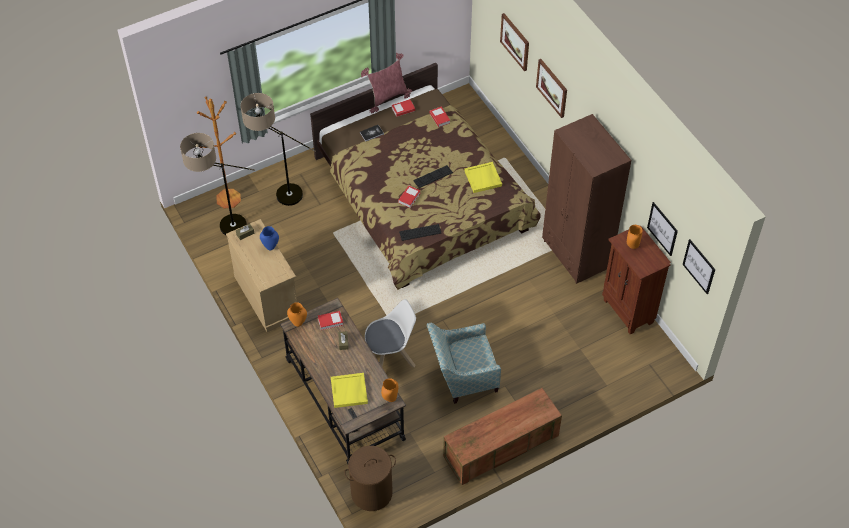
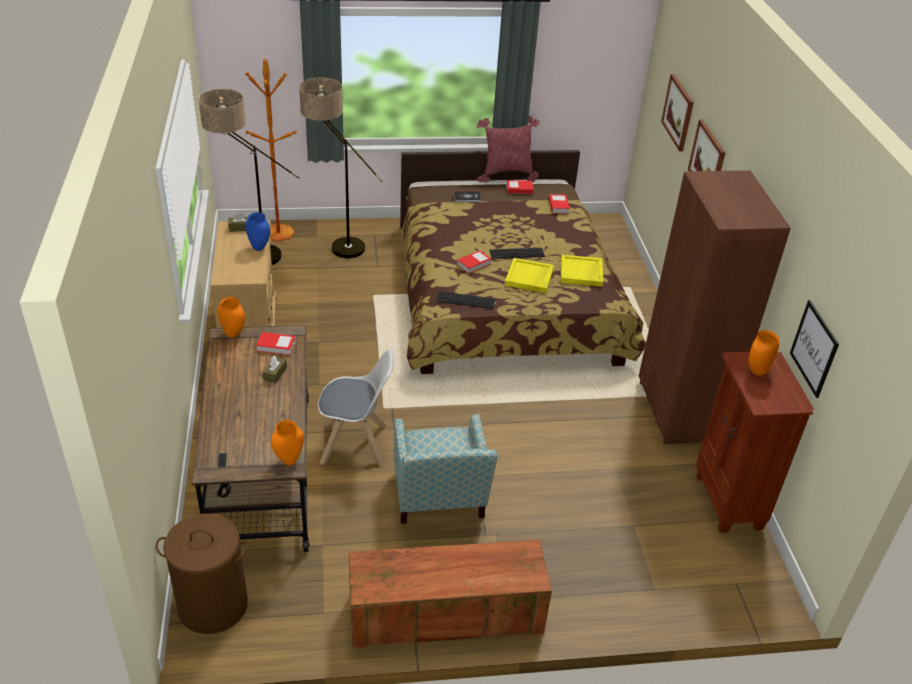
camera: 20 degrees right, 15 degrees down
yellow tray [331,373,368,408] -> yellow tray moved to [505,258,554,293]
armchair [426,323,501,404] -> armchair turned 105 degrees counterclockwise [394,414,497,524]
picture [682,239,715,294] -> none

